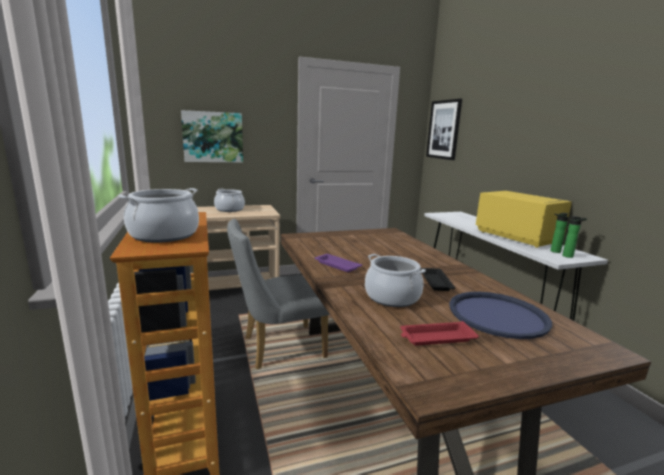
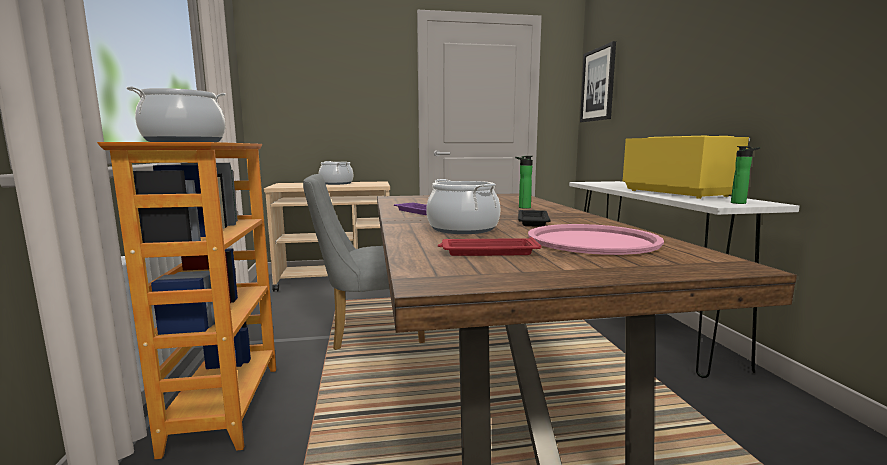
camera: 10 degrees right, 5 degrees down
picture [181,110,243,163] -> none
blue tray [449,292,552,339] -> pink tray [528,224,664,255]
bottle [550,213,568,253] -> bottle moved to [515,156,533,209]

